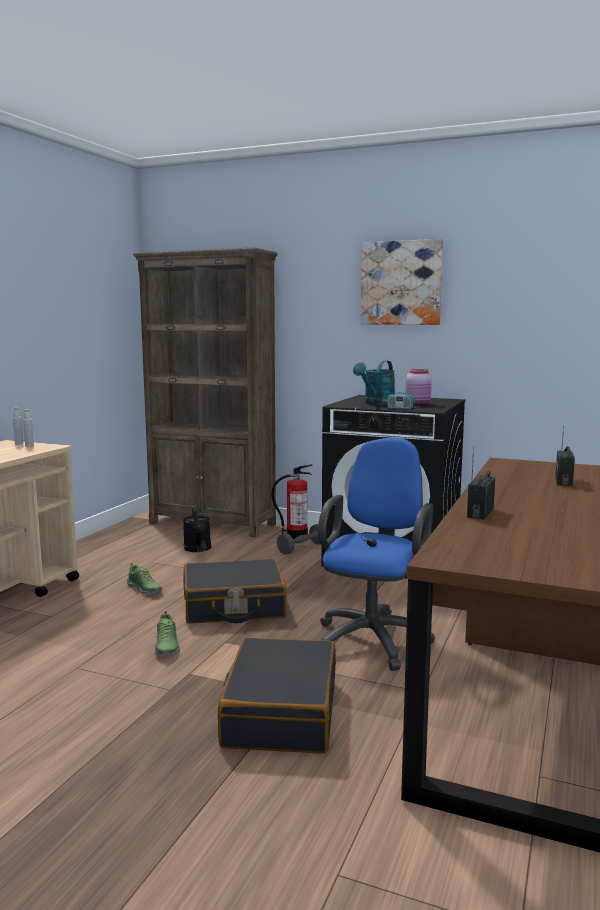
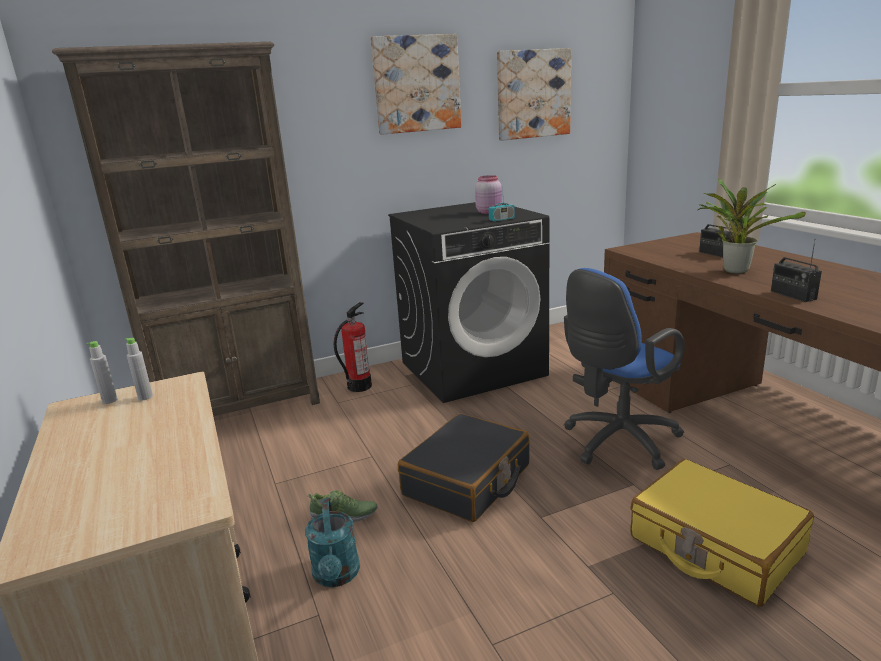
camera: 45 degrees left, 10 degrees up
shoe [154,611,180,656] -> none
black watering can [183,507,211,552] -> none
black suitcase [218,638,336,754] -> yellow suitcase [630,459,814,607]
grey dumbbell [277,524,320,555] -> none
blue office chair [318,438,435,671] -> blue office chair turned 105 degrees counterclockwise [564,268,685,470]
turquoise watering can [353,361,395,405] -> turquoise watering can moved to [305,498,360,587]
none -> picture [497,48,571,141]
none -> potted plant [697,179,806,274]

